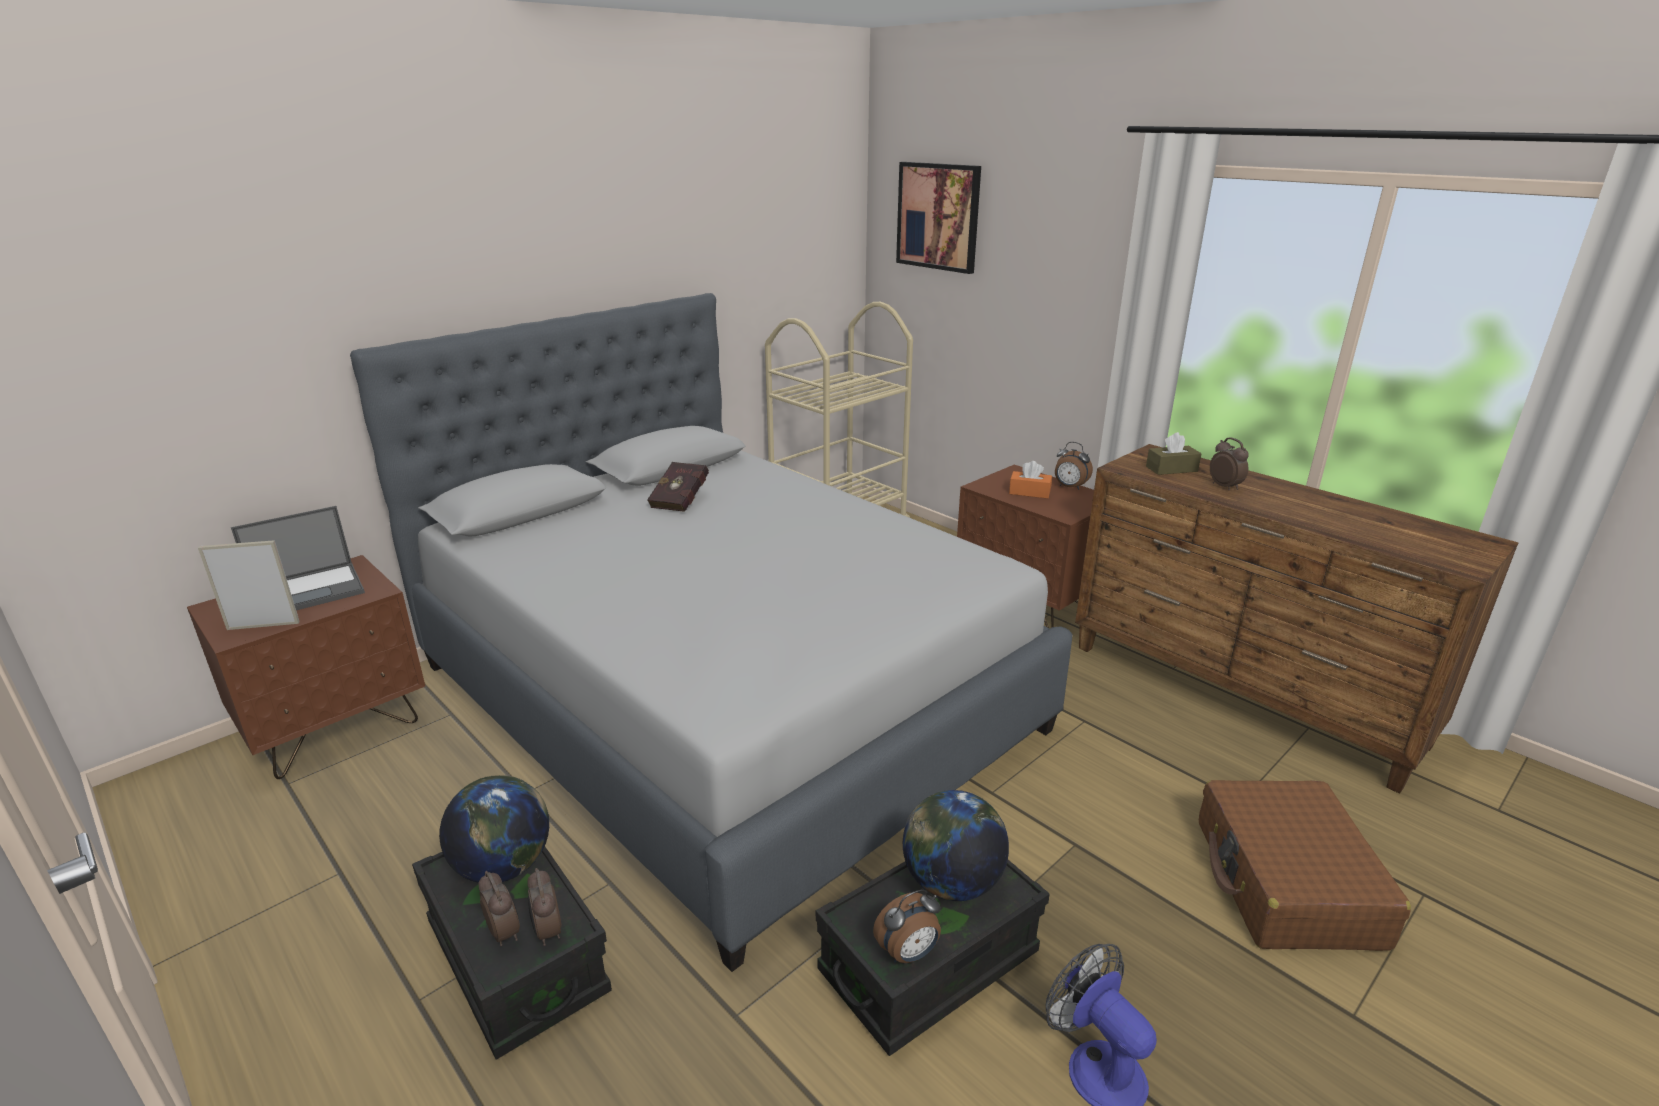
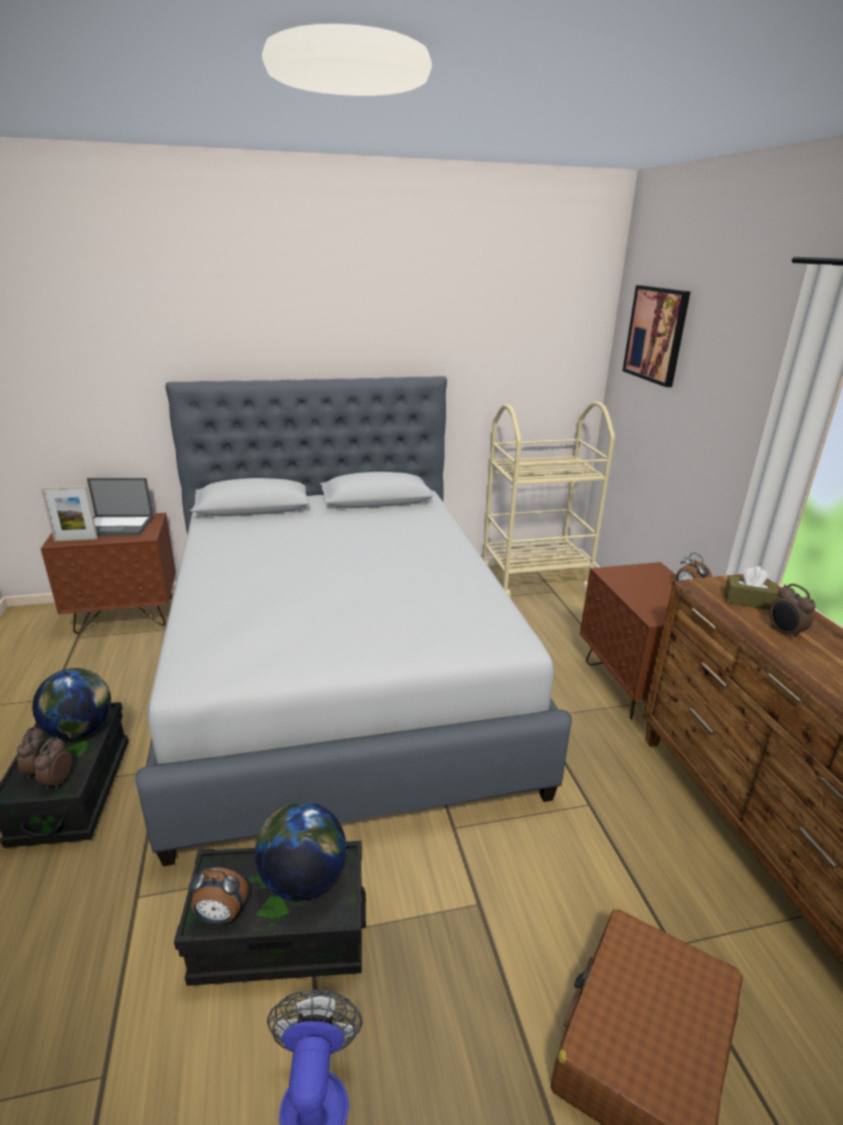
camera: 30 degrees right, 0 degrees up
picture frame [198,540,300,630] -> picture frame turned 150 degrees clockwise [41,486,98,541]
red book [647,462,709,512] -> none
orange tissue box [1009,461,1052,499] -> none
alarm clock [1210,438,1249,490] -> alarm clock turned 150 degrees clockwise [769,584,816,640]

